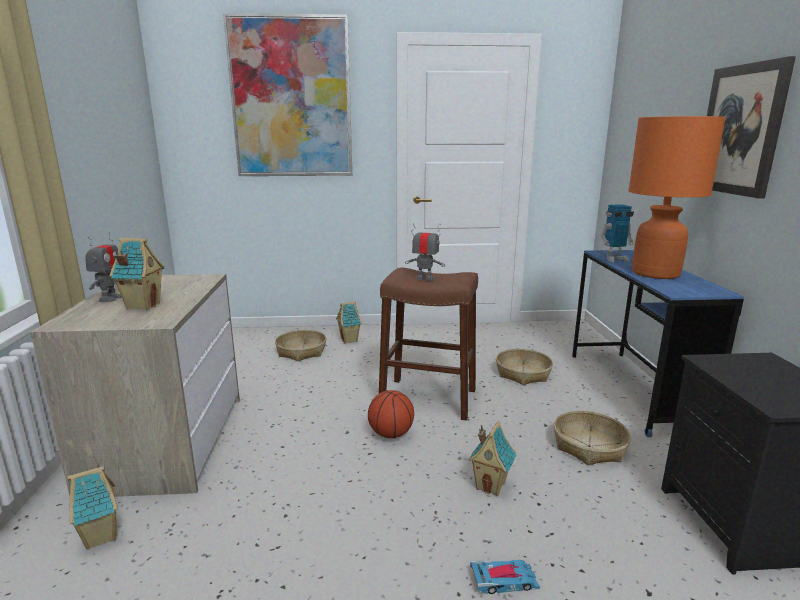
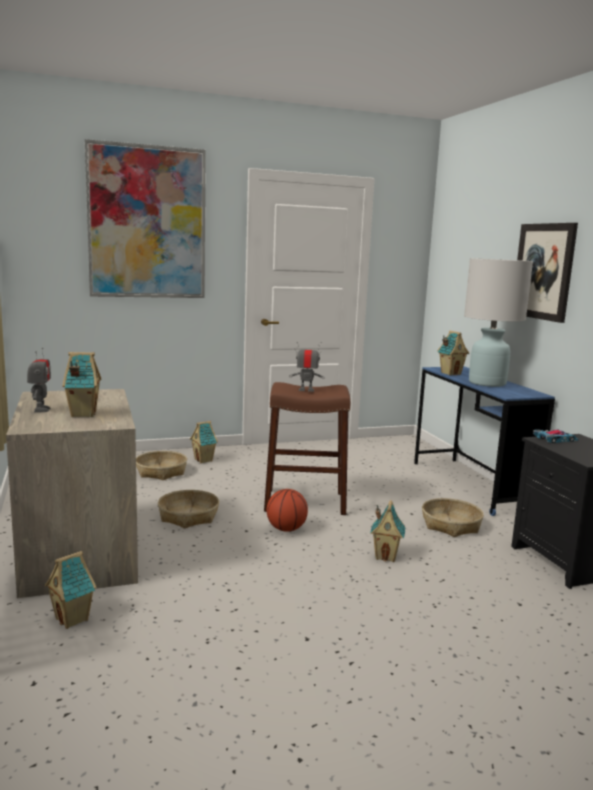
camera: 15 degrees left, 5 degrees down
toy car [470,560,540,594] -> toy car moved to [533,429,579,443]
basket [496,349,553,385] -> basket moved to [158,490,219,529]
toy robot [600,204,635,263] -> toy house [437,331,469,375]
orange table lamp [629,116,726,279] -> white table lamp [464,258,533,387]

